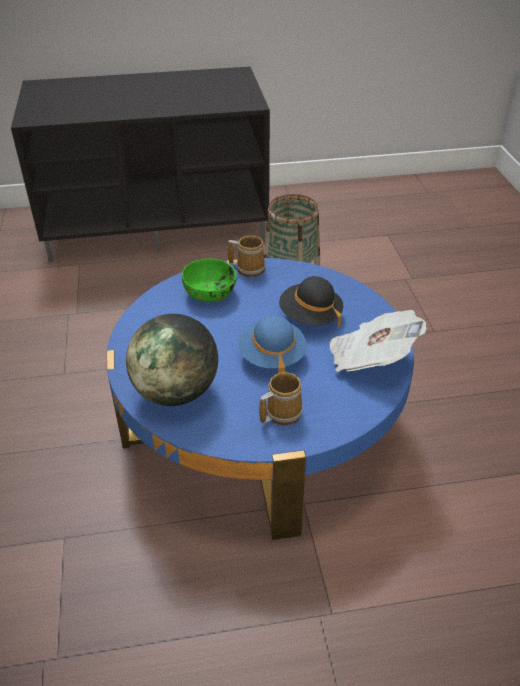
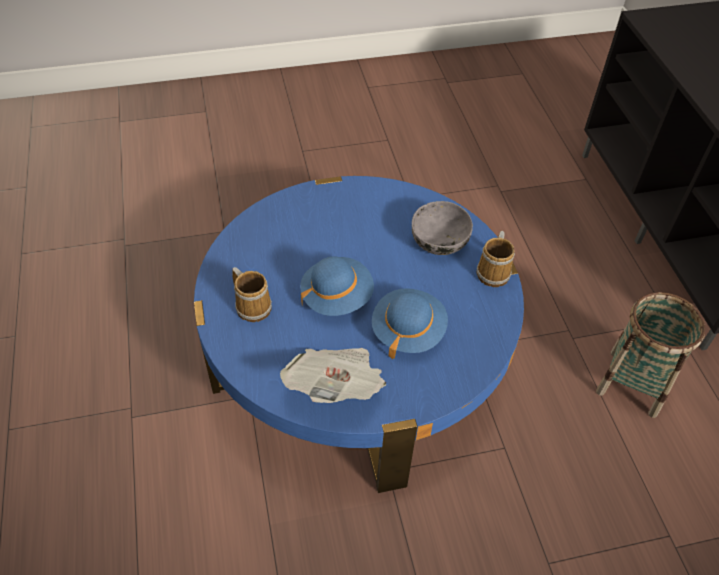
camera: 85 degrees right, 10 degrees up
globe [126,314,218,406] -> none
green bowl [182,258,237,302] -> grey bowl [412,201,473,255]
black hat [279,276,343,327] -> blue hat [372,288,448,359]

